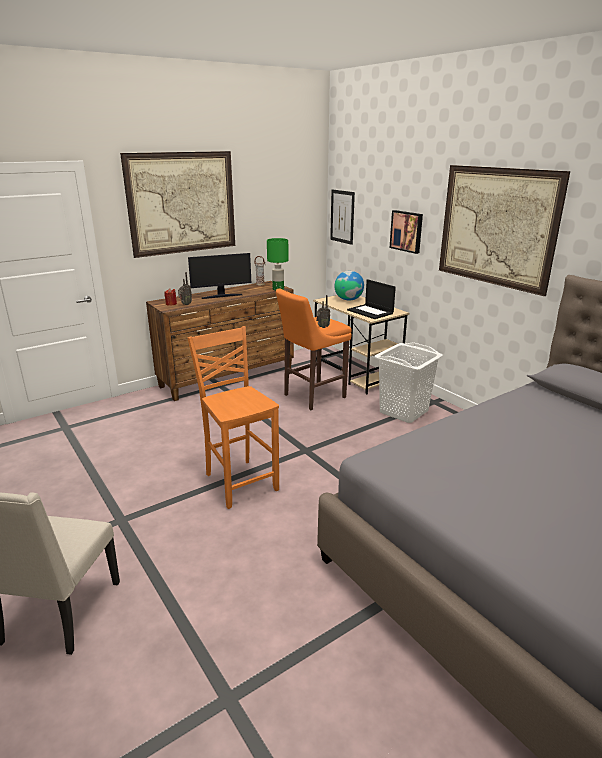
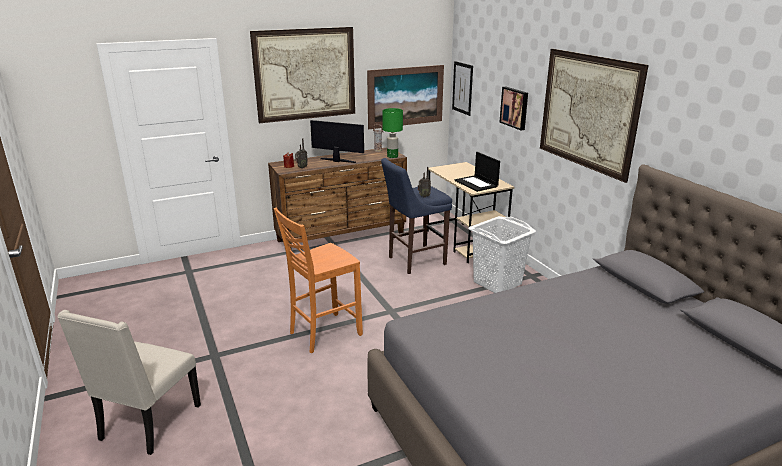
camera: 10 degrees right, 0 degrees up
orange chair [187,326,279,509] -> orange chair turned 105 degrees counterclockwise [274,208,363,353]
monitor [188,253,251,299] -> monitor turned 150 degrees counterclockwise [310,120,364,163]
orange stool [276,288,352,410] -> blue stool [381,158,452,274]
globe [334,271,364,300] -> none
none -> picture [367,65,444,129]

